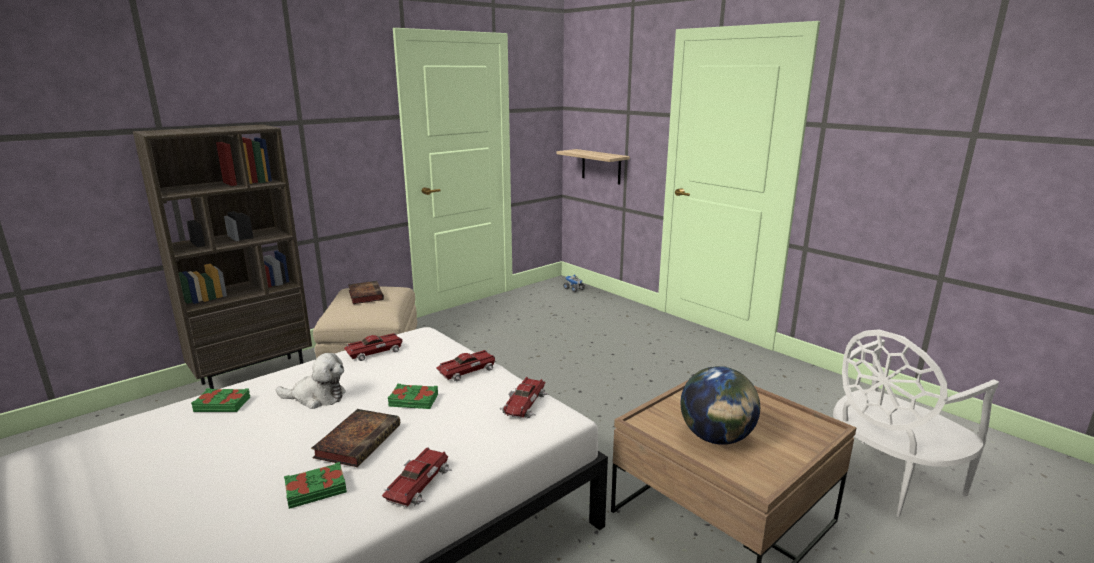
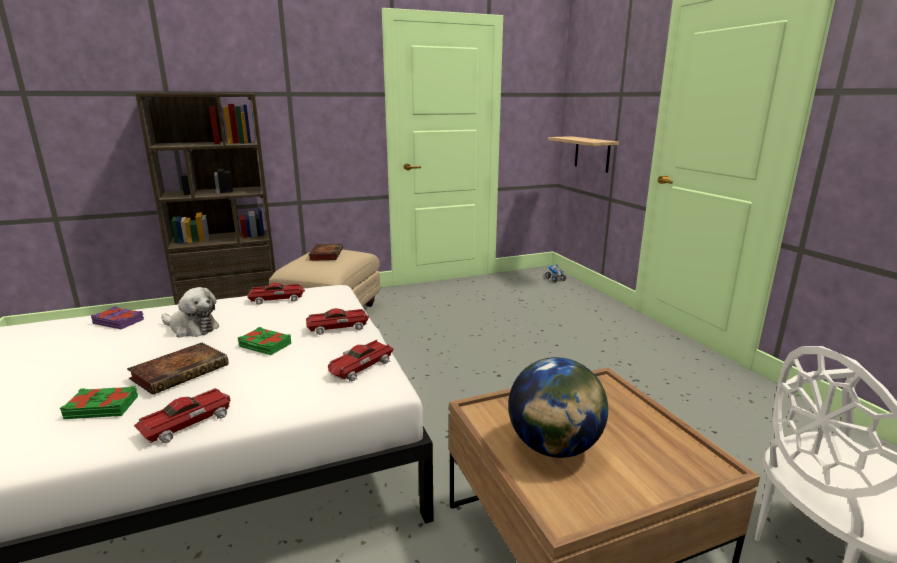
camera: 20 degrees right, 0 degrees up
green book [191,388,250,412] -> purple book [91,306,144,329]

